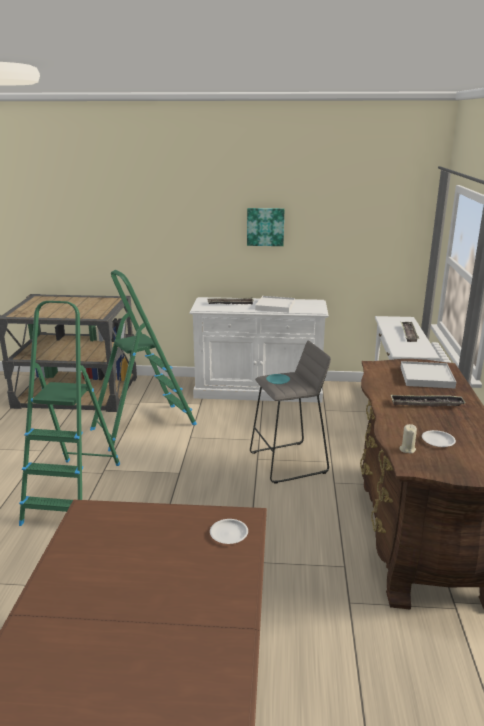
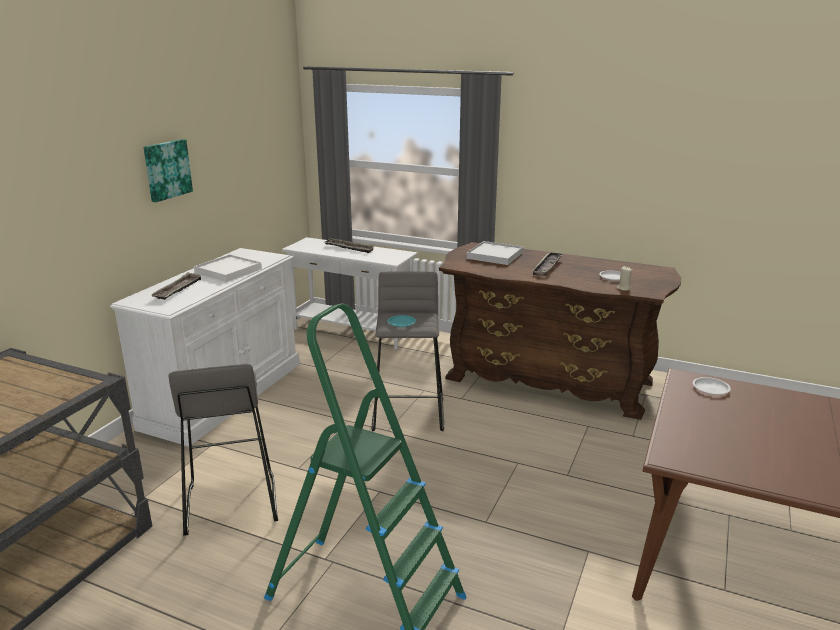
camera: 70 degrees left, 0 degrees up
green step ladder [90,270,197,451] -> grey stool [169,364,278,535]

